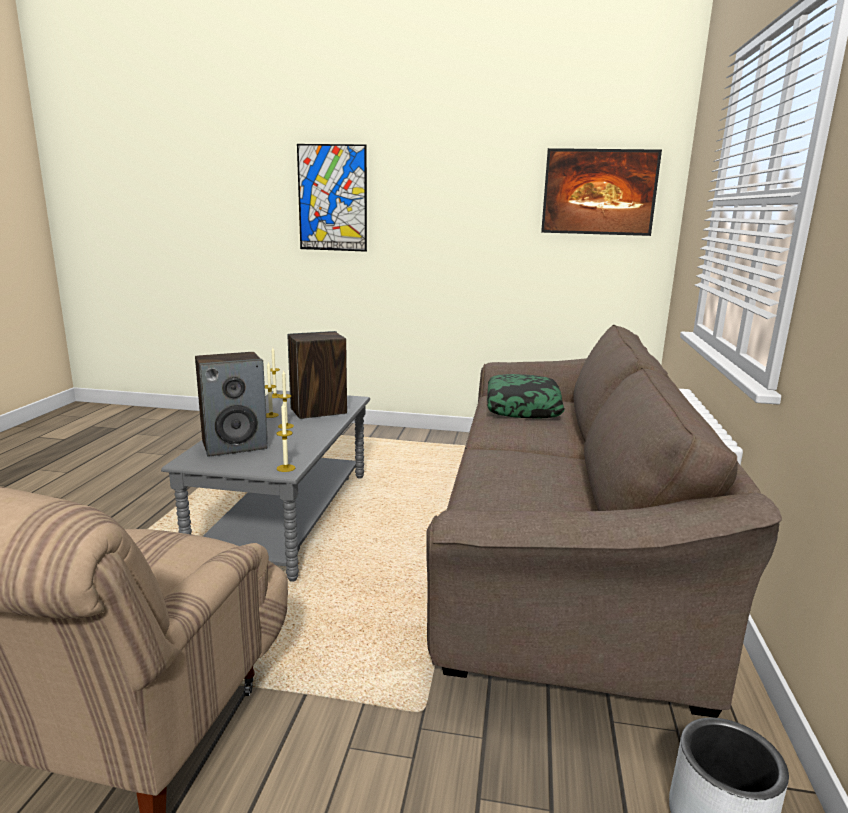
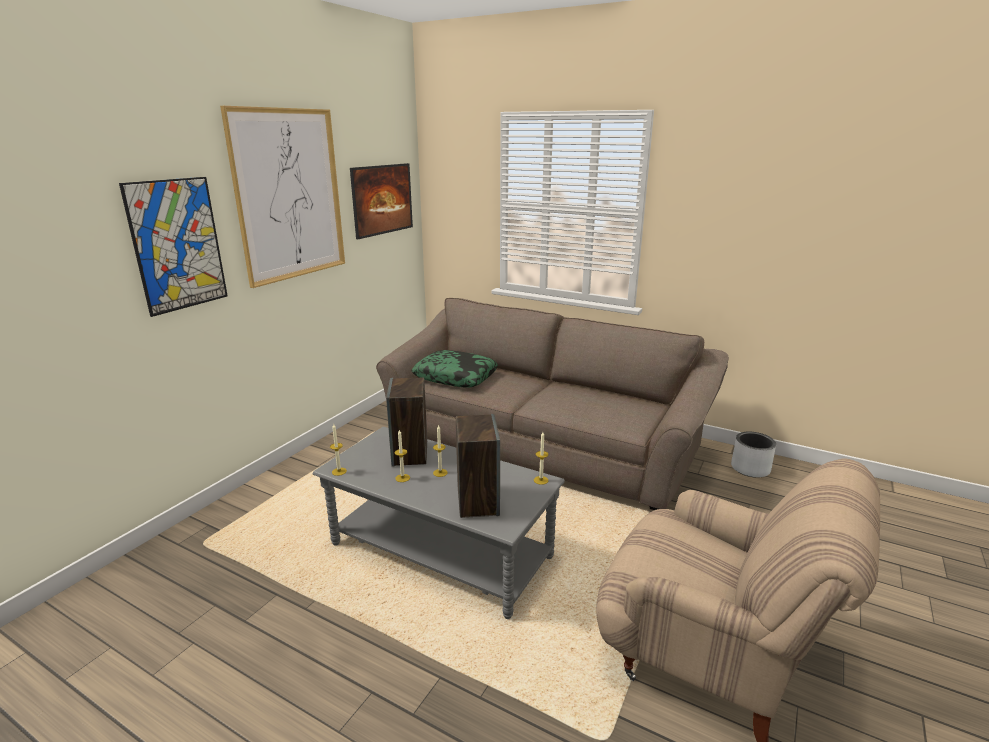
camera: 70 degrees left, 5 degrees up
none -> picture [220,106,345,288]

